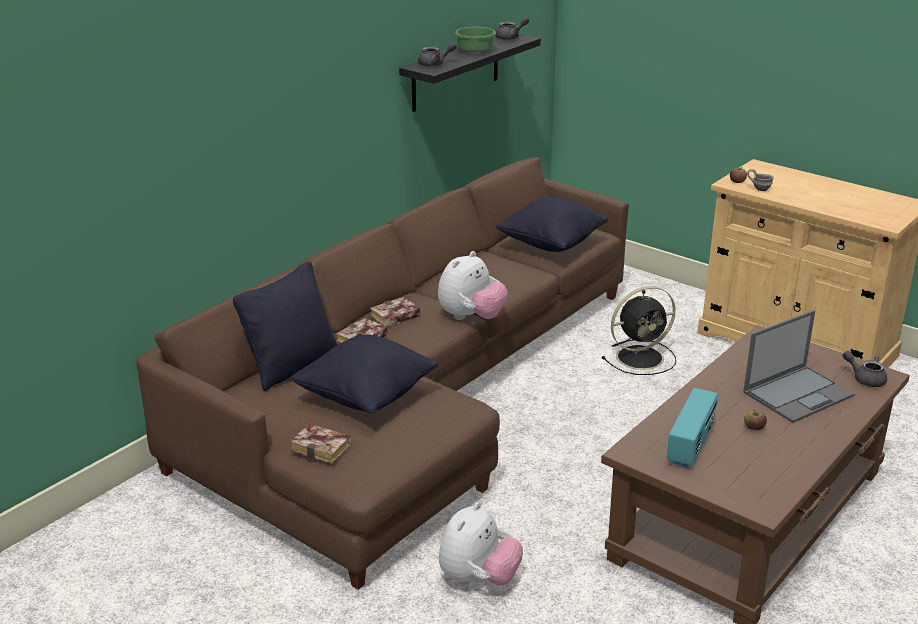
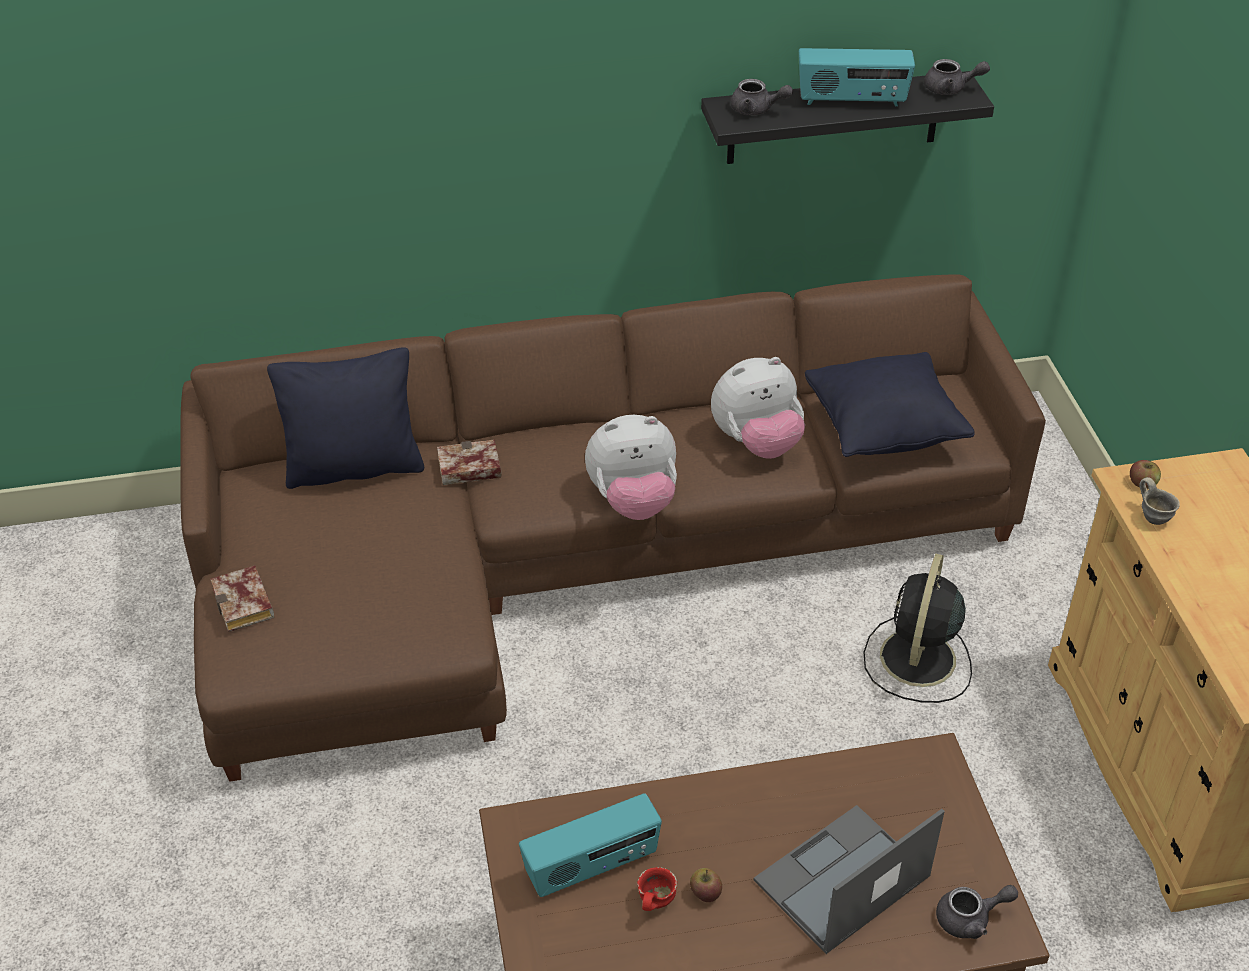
camera: 40 degrees right, 15 degrees up
black pillow [291,334,438,414] -> none
book [370,297,421,327] -> none
plush toy [439,502,523,586] -> plush toy moved to [711,357,805,459]
green bowl [455,27,496,53] -> radio [799,48,915,107]
black fan [601,286,676,375] -> black fan turned 90 degrees clockwise [864,554,972,703]
laptop [743,310,855,423] -> laptop turned 135 degrees clockwise [754,805,945,954]
grey teapot [843,351,887,387] -> grey teapot turned 90 degrees clockwise [936,885,1018,939]
none -> red mug [637,867,677,911]

